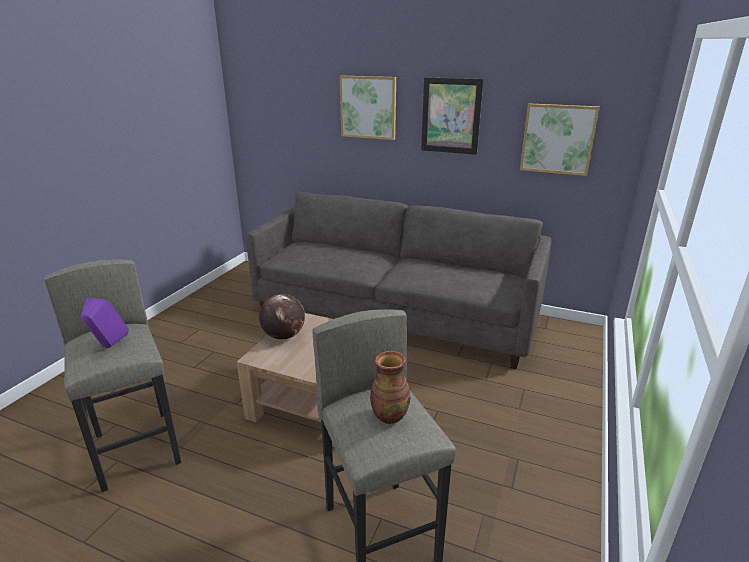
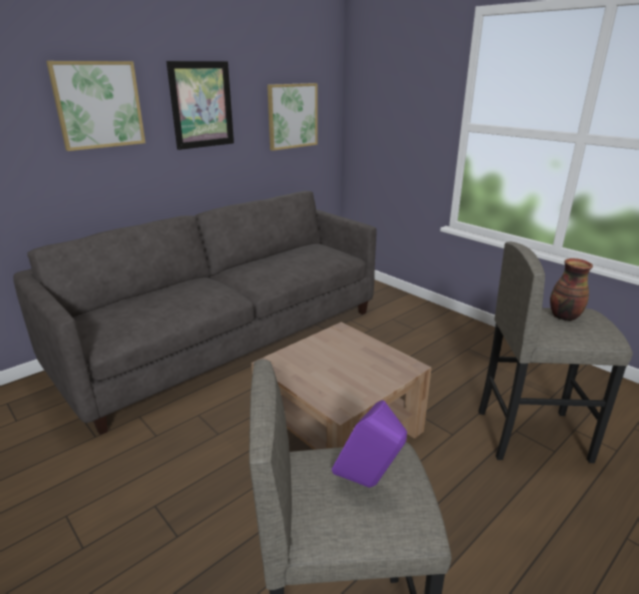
camera: 65 degrees left, 0 degrees up
globe [259,294,305,339] -> none

